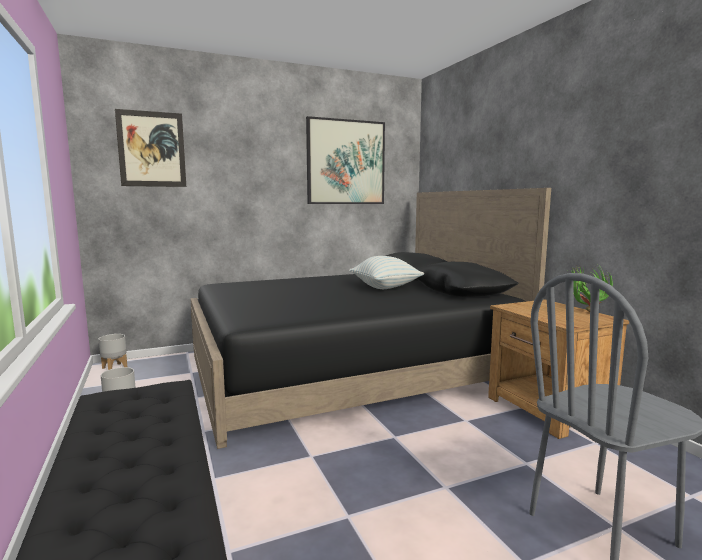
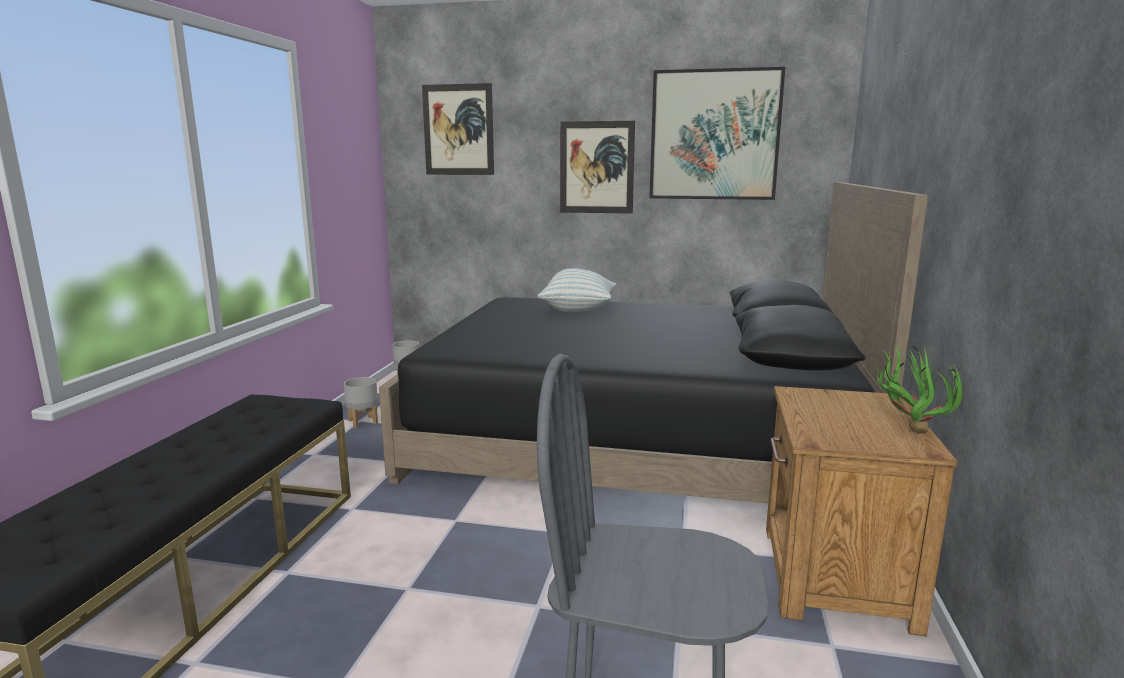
camera: 35 degrees right, 5 degrees up
pillow [349,256,424,289] -> pillow moved to [538,268,617,312]
none -> picture [560,121,635,214]

